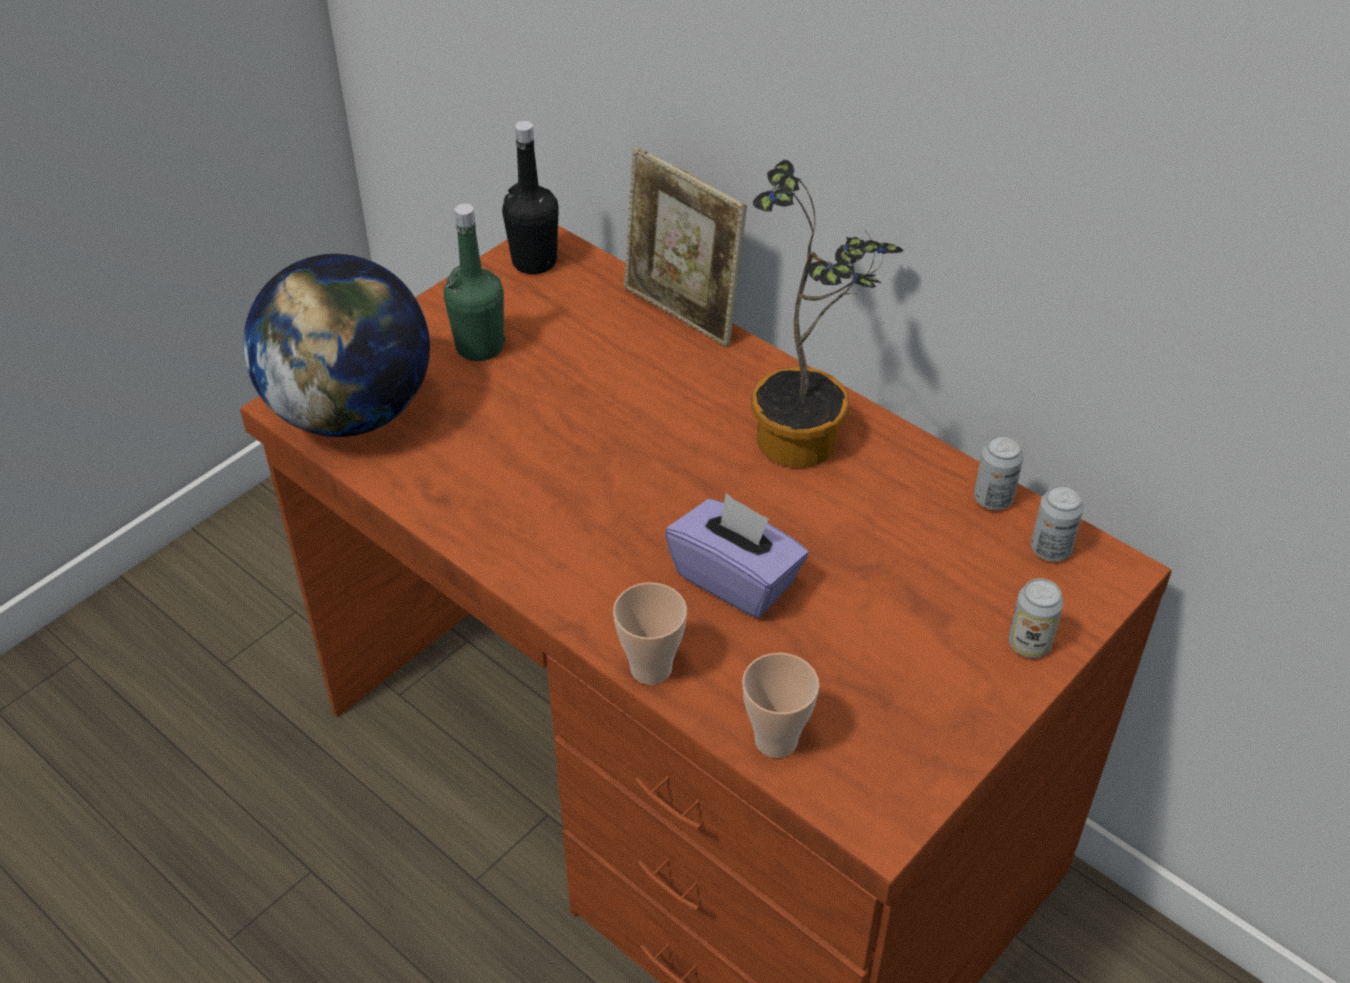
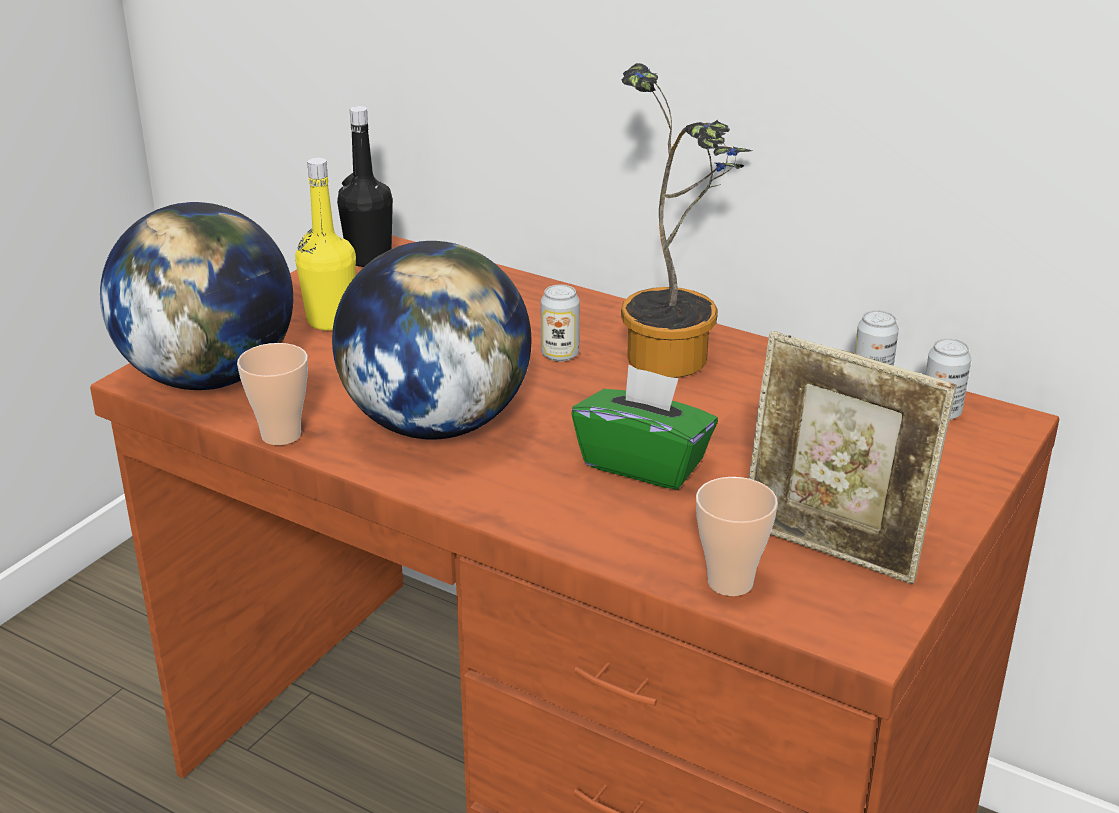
camera: 10 degrees left, 15 degrees down
green bottle [444,204,505,361] -> yellow bottle [295,158,356,331]
cup [613,582,687,685] -> cup moved to [237,343,308,445]
picture frame [624,146,747,347] -> picture frame moved to [749,331,957,584]
purple tissue box [665,493,808,618] -> green tissue box [572,365,718,490]
can [1009,578,1064,658] -> can moved to [541,284,580,362]
none -> globe [332,241,532,440]

